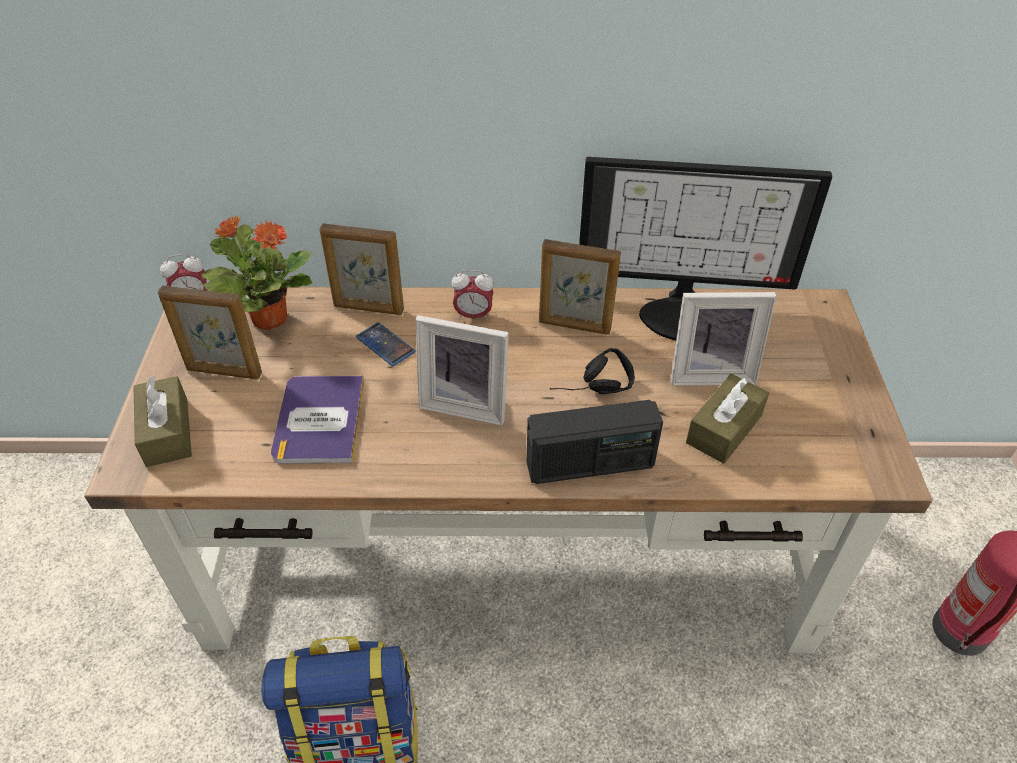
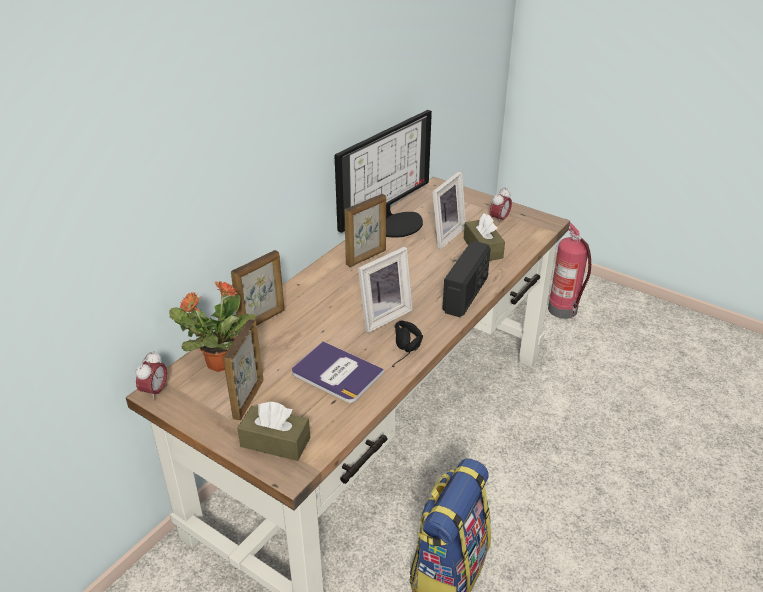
camera: 55 degrees left, 10 degrees down
picture frame [158,285,262,379] -> picture frame turned 150 degrees clockwise [223,319,264,420]
phone [356,322,415,366] -> none
alarm clock [452,270,494,321] -> alarm clock moved to [490,187,512,225]
black headphones [550,348,635,394] -> black headphones moved to [392,321,423,367]

